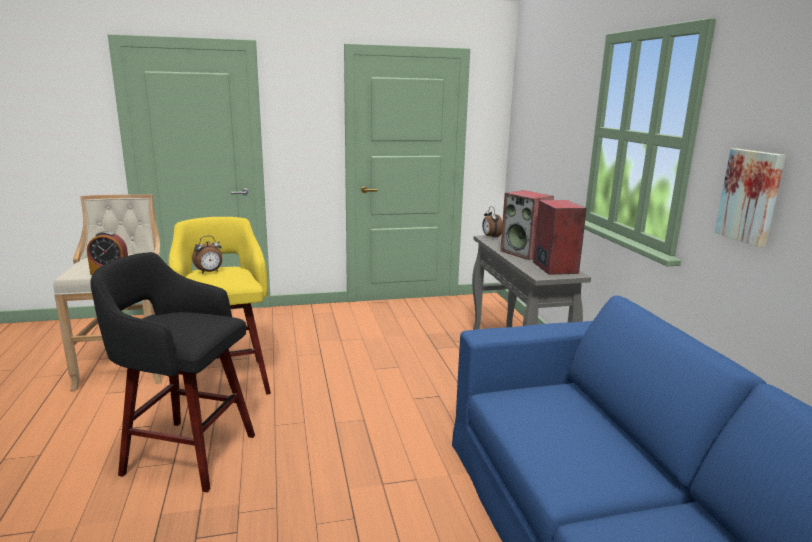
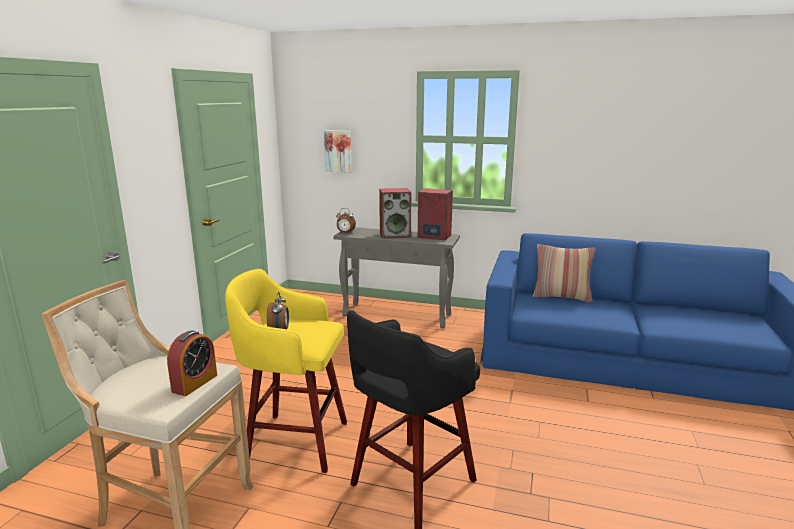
camera: 60 degrees left, 0 degrees up
picture [714,149,786,247] -> picture moved to [324,130,351,173]
none -> pillow [533,244,596,302]

